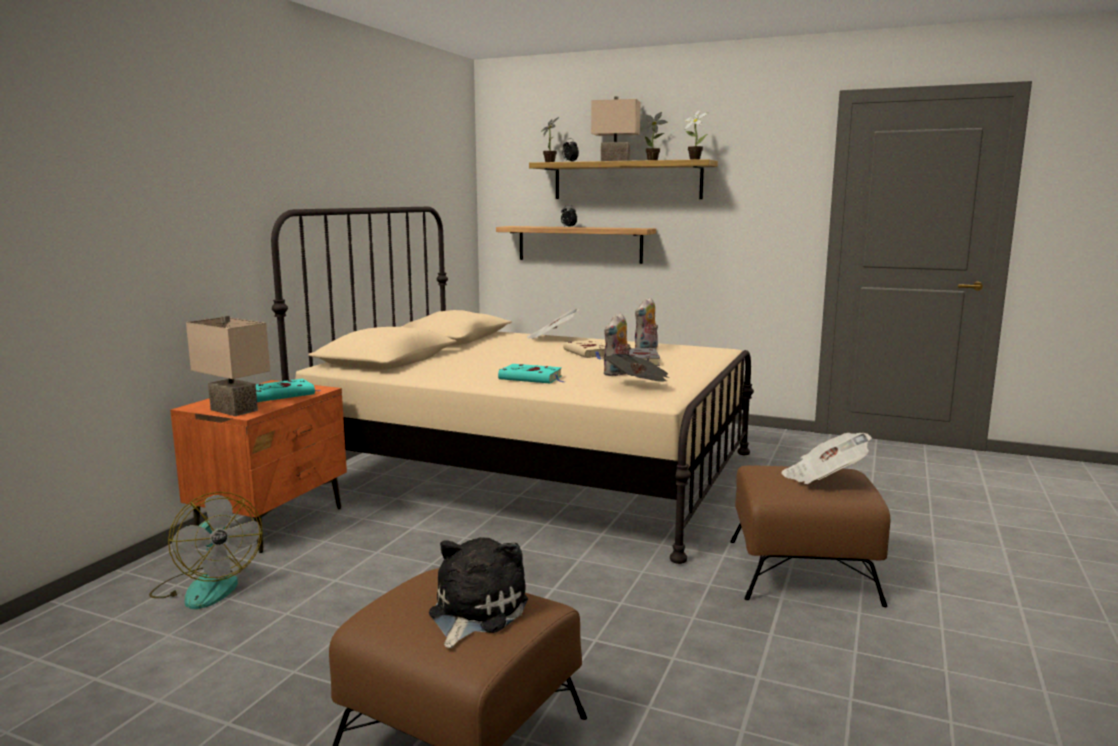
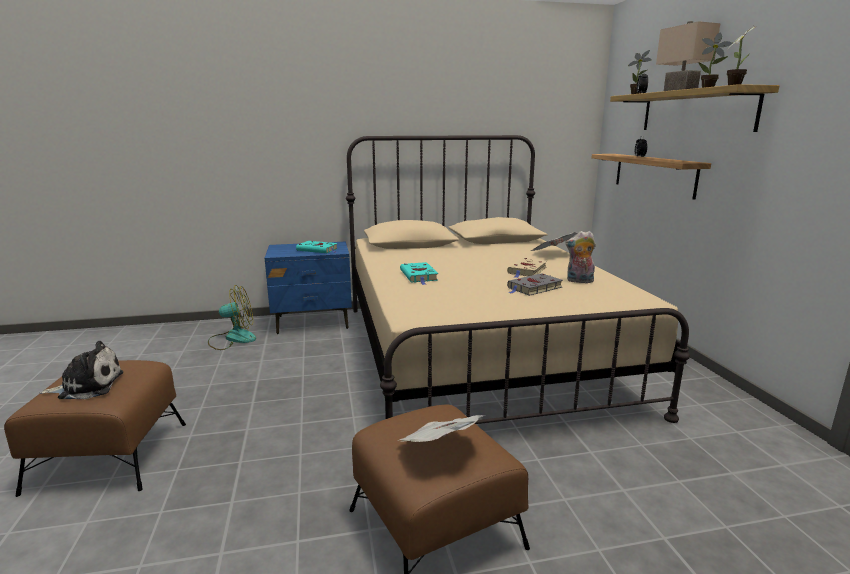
camera: 55 degrees right, 5 degrees up
fan [149,492,263,609] -> fan turned 120 degrees counterclockwise [208,285,256,350]
orange nightstand [170,380,347,553] -> blue nightstand [265,242,352,334]
beige table lamp [186,315,270,416] -> none
plush toy [603,313,631,376] -> none
newspaper [603,354,669,382] -> none

